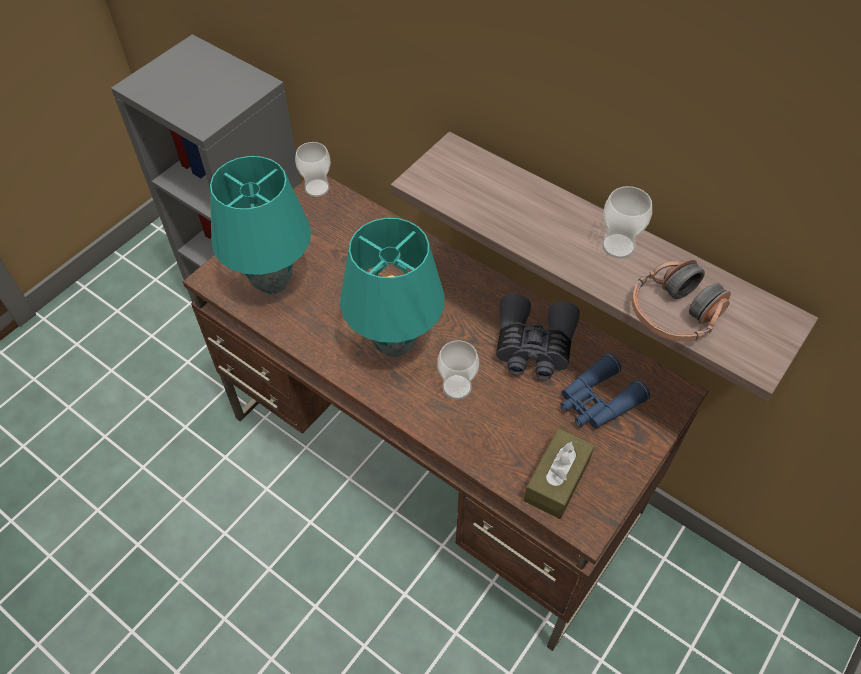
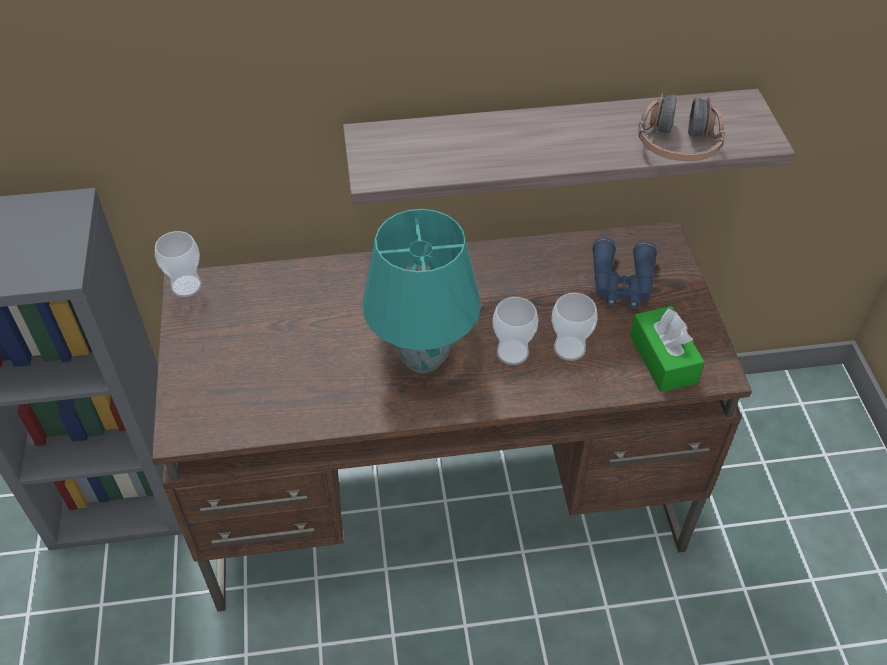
camera: 45 degrees left, 5 degrees down
turquoise table lamp [210,156,311,294] -> none
grey binoculars [496,294,580,380] -> none
brown tissue box [524,428,595,519] -> green tissue box [630,306,705,392]
cup [602,186,652,259] -> cup moved to [551,293,598,361]

